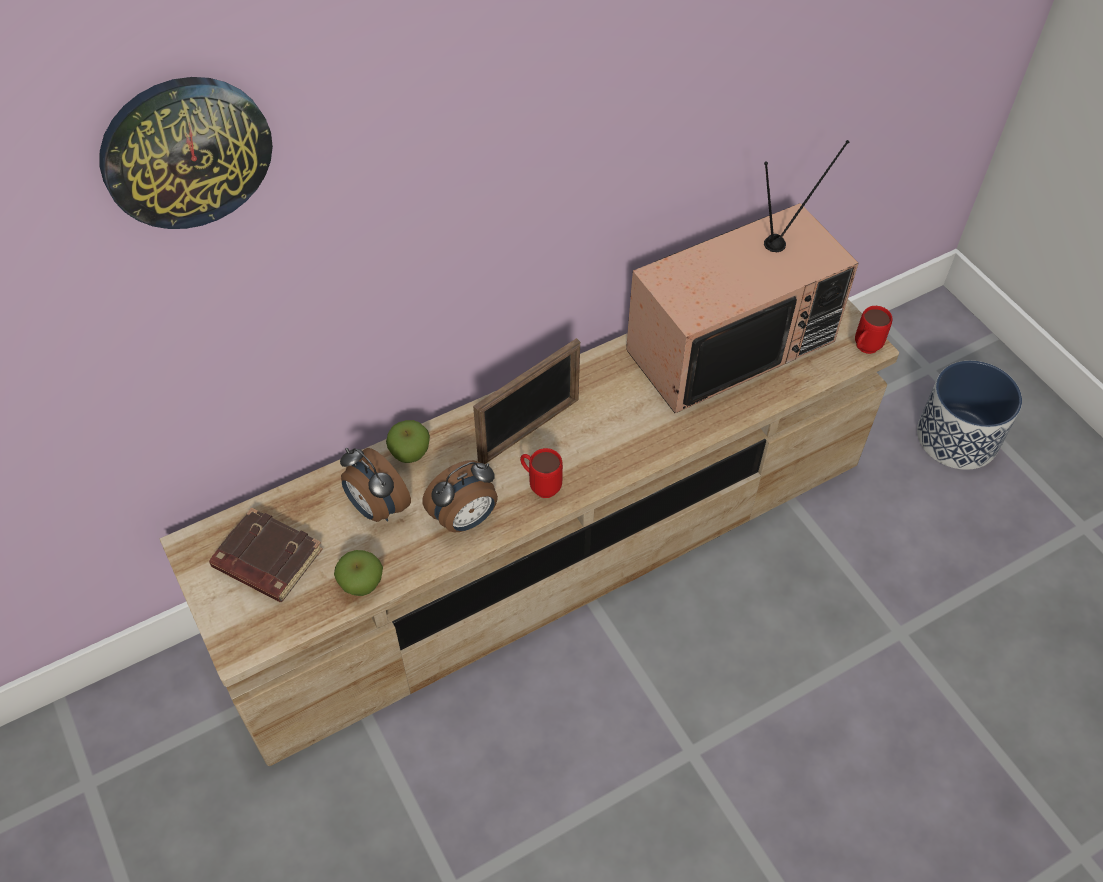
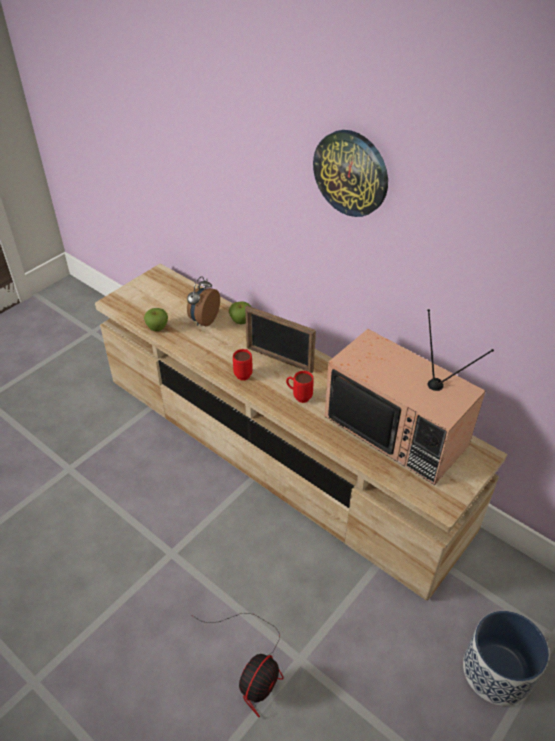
camera: 70 degrees right, 10 degrees down
wall clock [100,77,273,229] -> wall clock moved to [313,130,388,217]
brown book [209,508,323,602] -> none
alarm clock [422,460,498,533] -> none
red mug [855,306,892,354] -> red mug moved to [286,371,314,403]
none -> fan [191,613,284,718]

